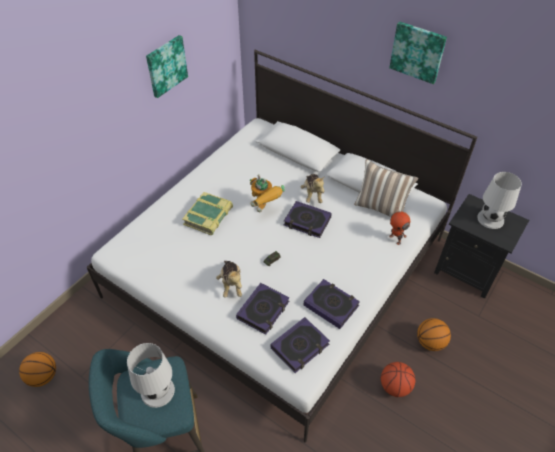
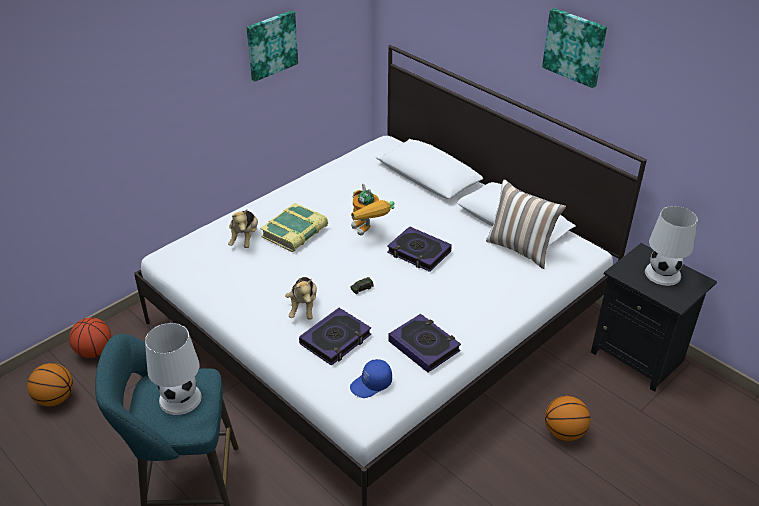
camera: 10 degrees right, 10 degrees down
book [270,317,330,373] -> blue cap [350,359,392,398]
plush toy [301,174,325,203] -> plush toy moved to [228,209,258,248]
basketball [381,362,416,397] -> basketball moved to [69,318,111,358]
toy robot [389,206,410,245] -> none

